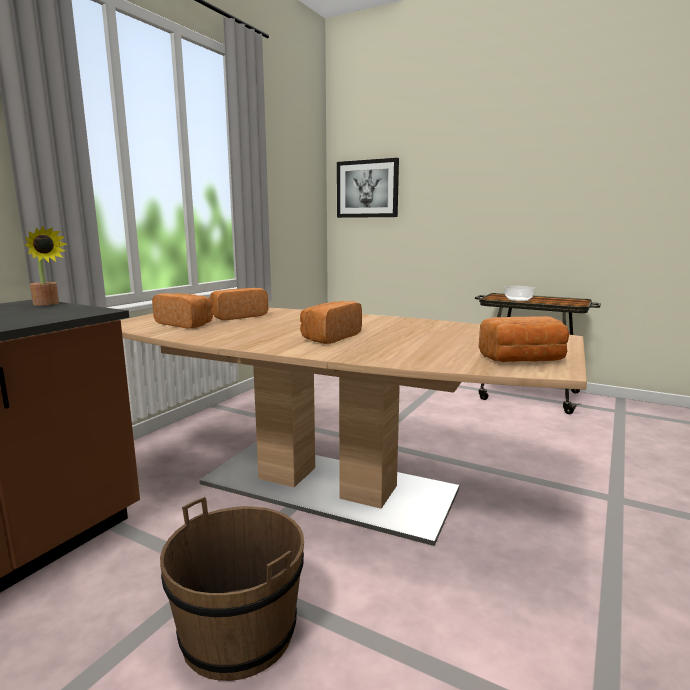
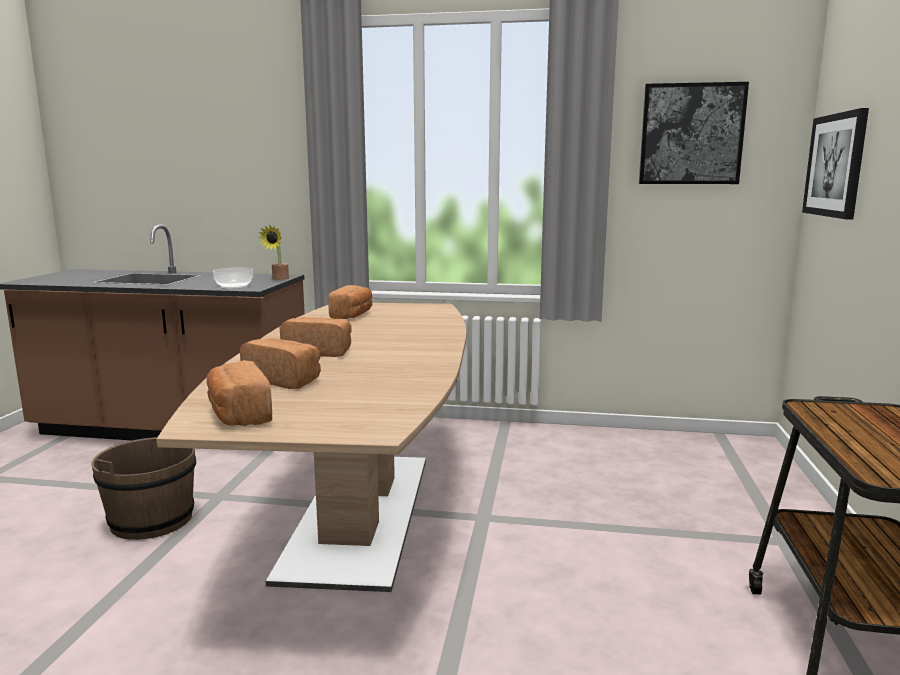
camera: 70 degrees right, 0 degrees up
bread [209,288,268,320] -> bread moved to [240,338,321,389]
bowl [504,286,535,301] -> bowl moved to [213,268,253,289]
none -> picture [639,82,749,184]

